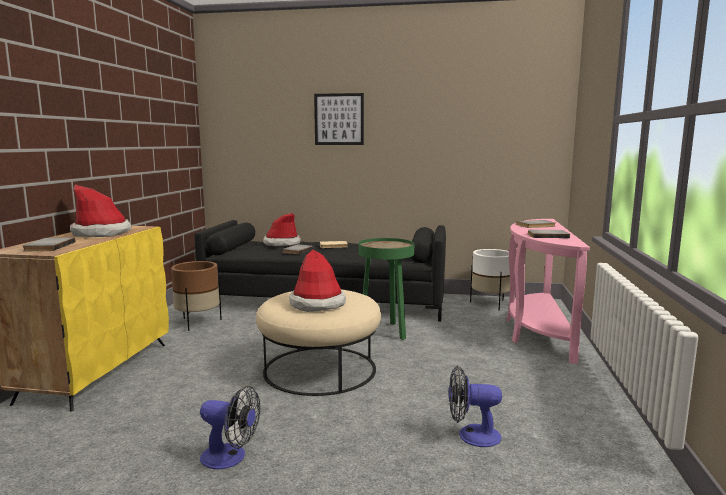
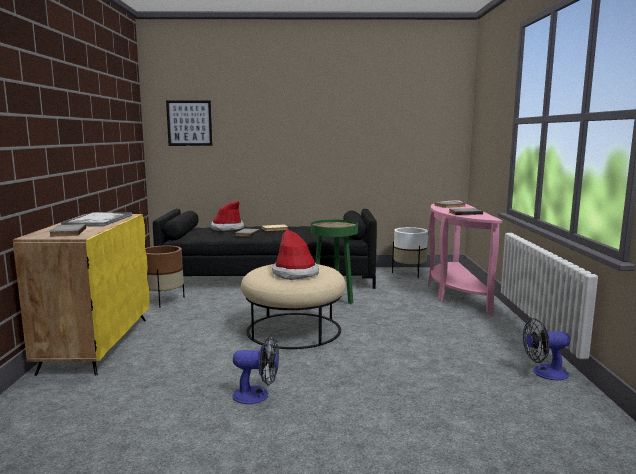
camera: 10 degrees left, 0 degrees up
hat [70,185,132,237] -> tray [61,212,132,227]
picture [314,93,364,145] -> picture moved to [166,101,212,146]
fan [449,366,502,447] -> fan moved to [523,318,570,380]

